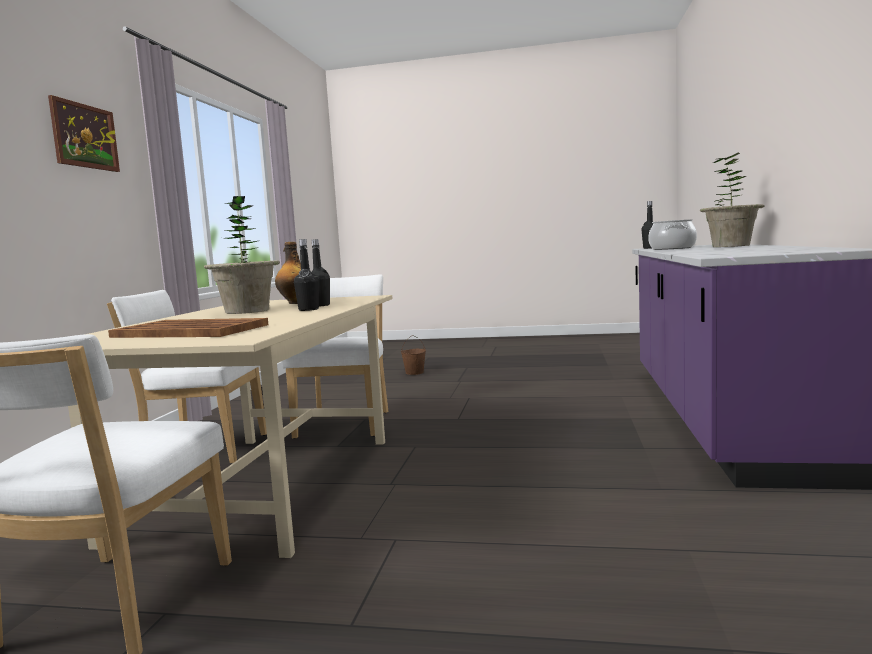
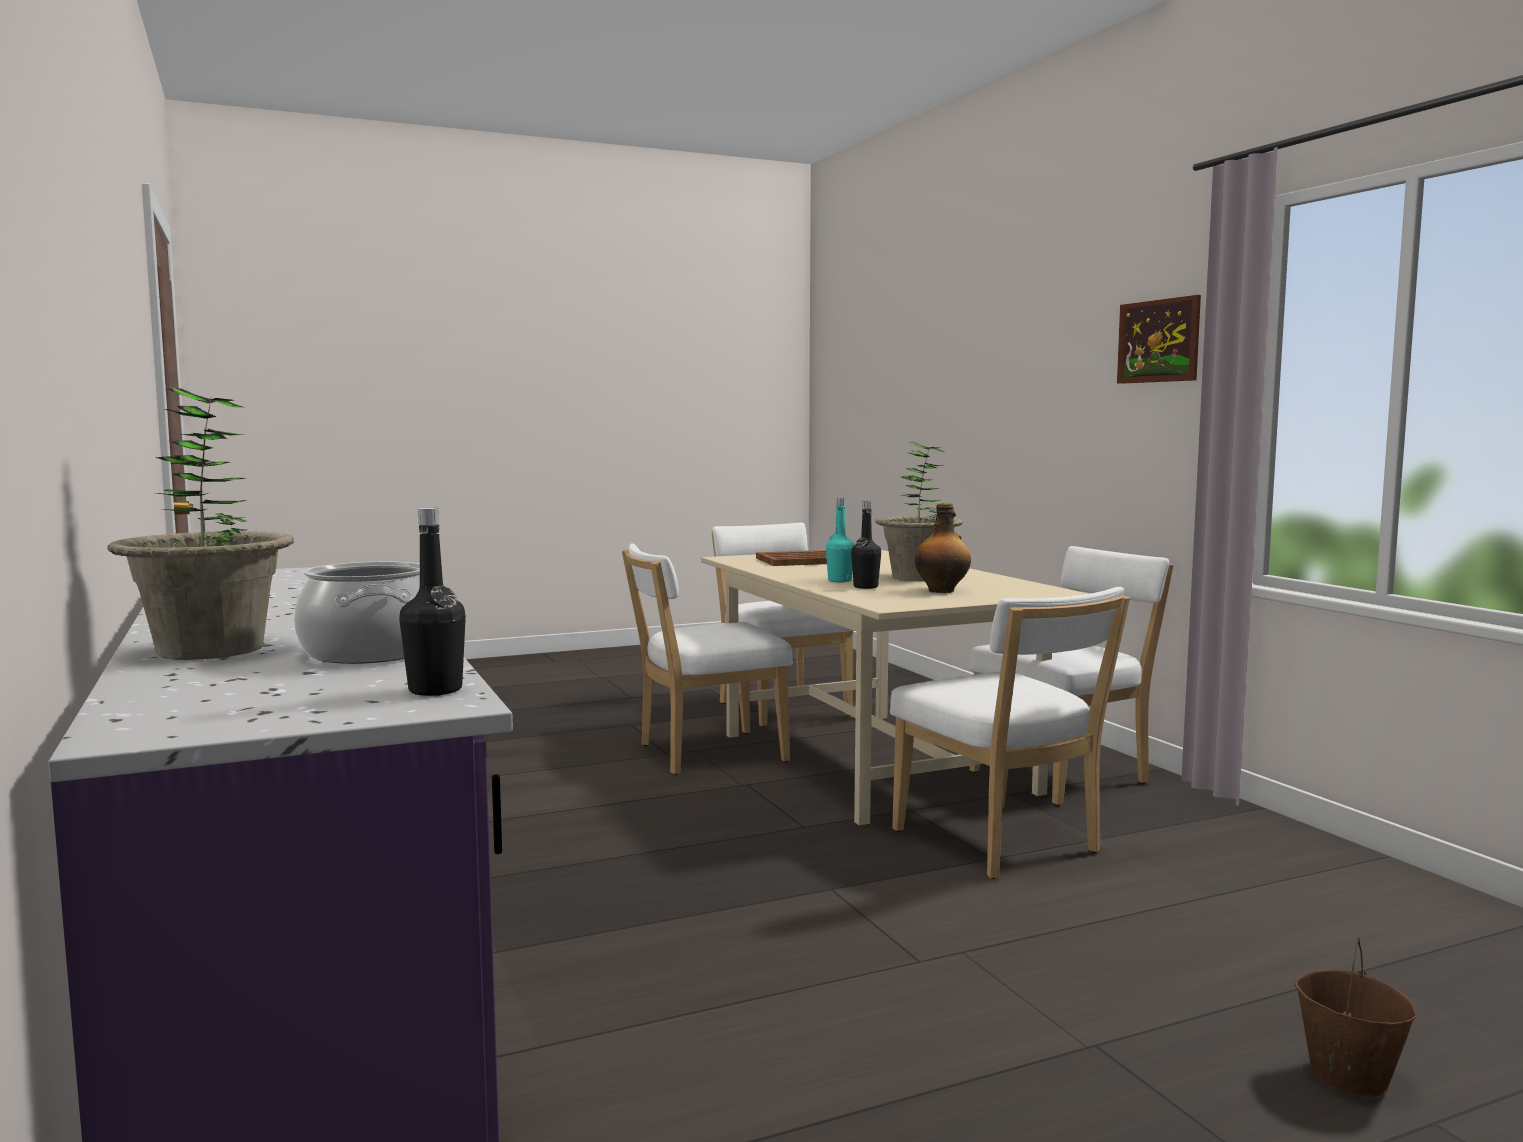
camera: 145 degrees right, 0 degrees up
black bottle [294,239,319,311] -> turquoise bottle [826,498,854,582]
none -> white chair [622,543,792,775]

